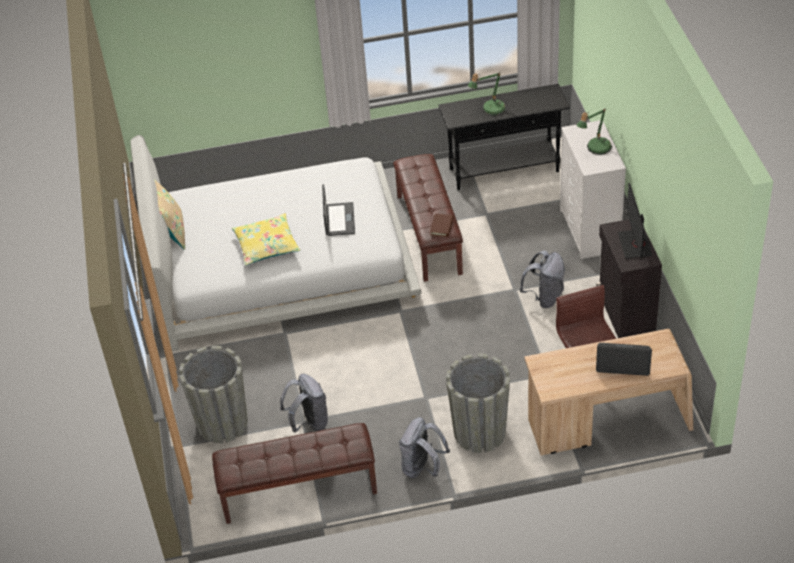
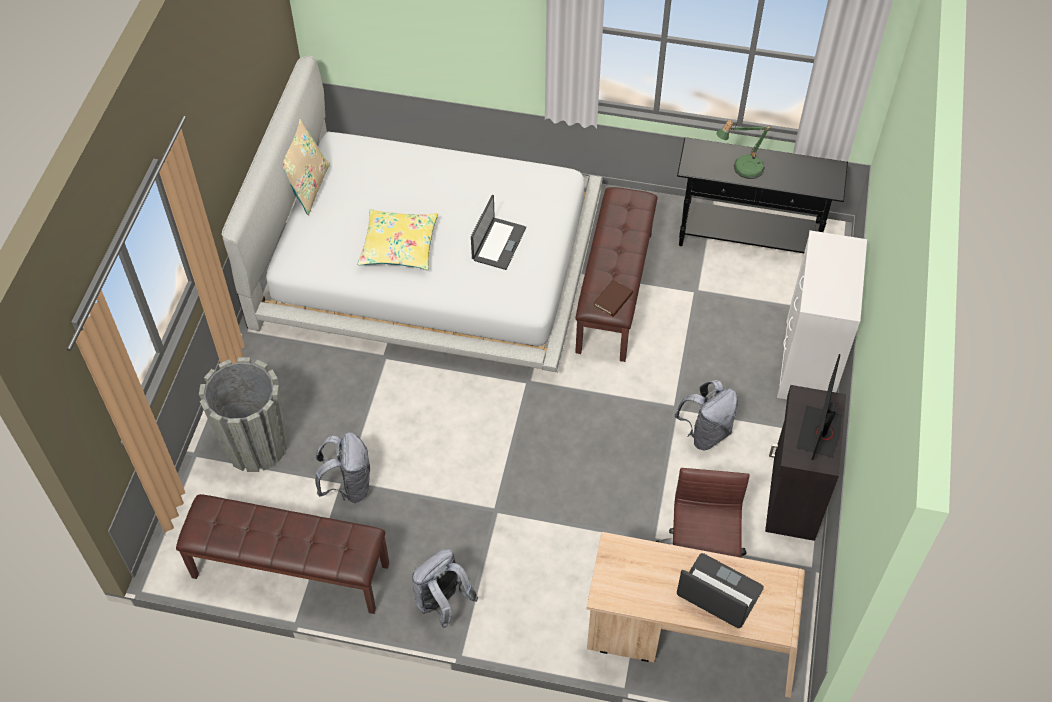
camera: 20 degrees right, 10 degrees up
grey planter [446,353,510,453] -> none
table lamp [576,109,612,155] -> none

